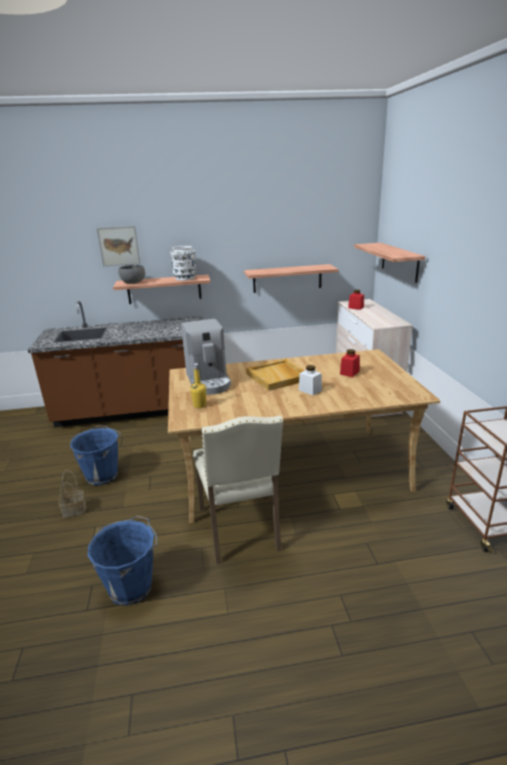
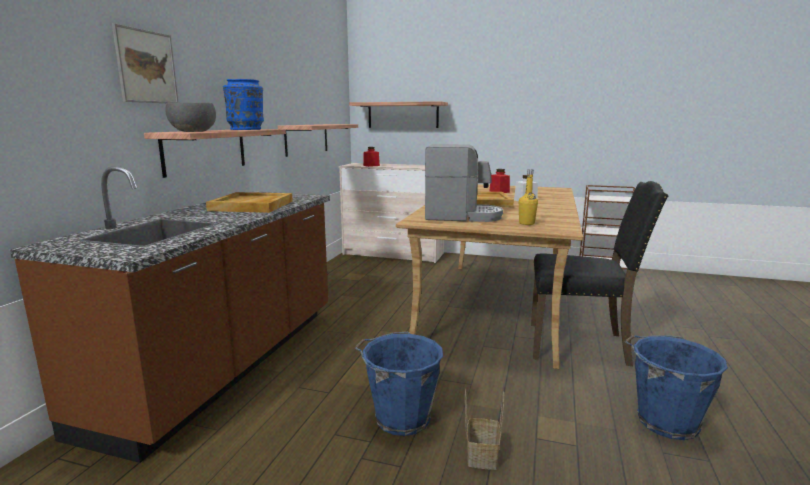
camera: 65 degrees left, 10 degrees down
white vase [170,246,196,281] -> blue vase [223,79,264,130]
beige chair [193,416,283,564] -> black chair [531,181,668,366]
none -> beige tray [206,192,293,213]

